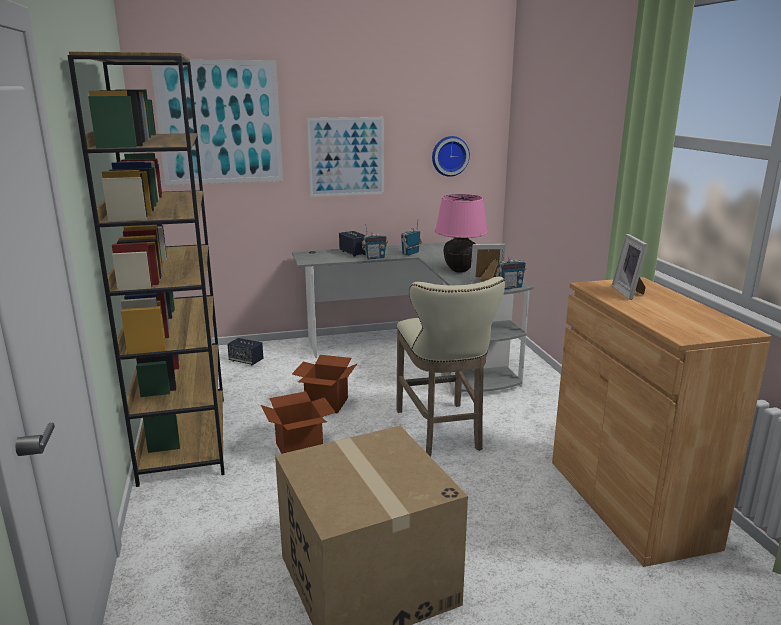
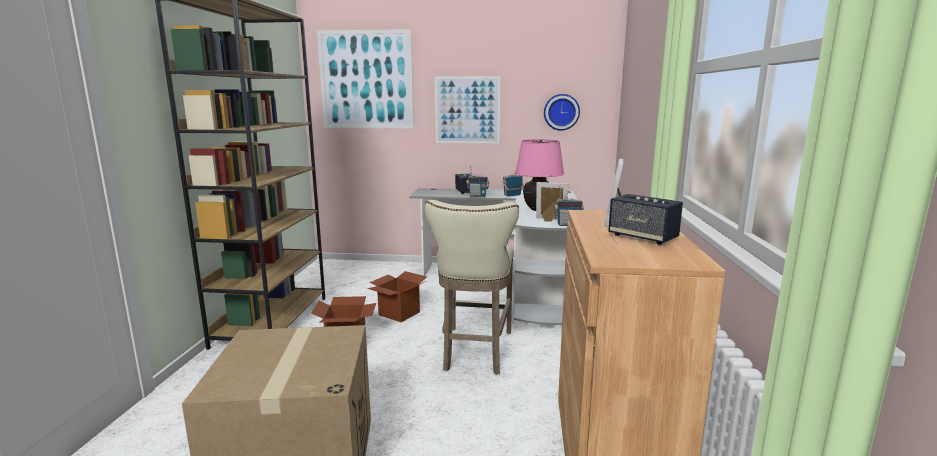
camera: 20 degrees right, 5 degrees down
speaker [227,338,263,365] -> speaker moved to [608,194,683,245]

